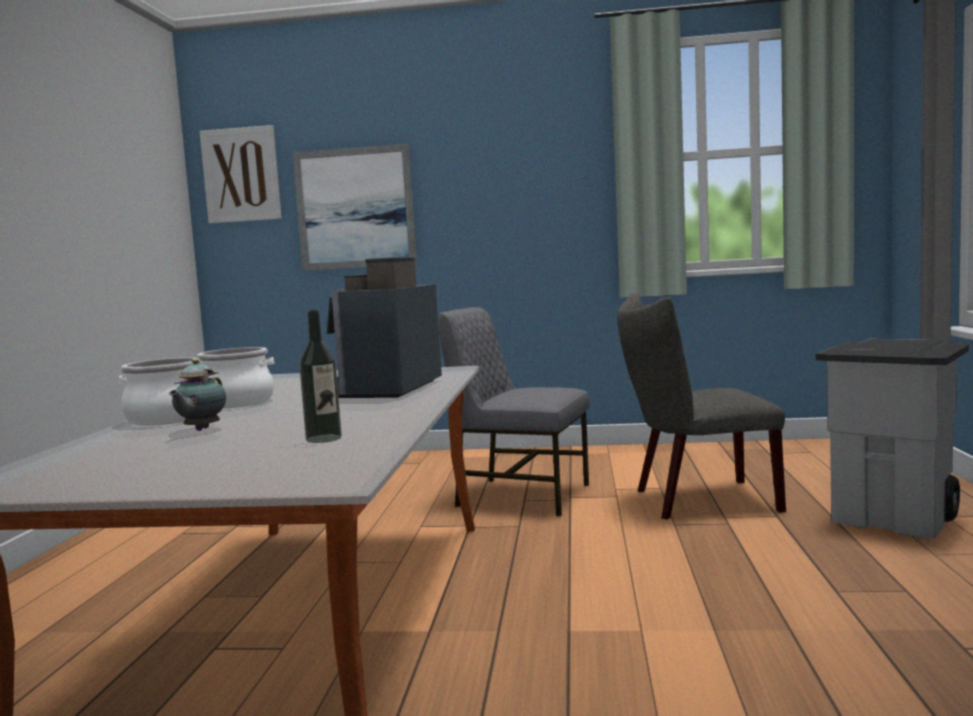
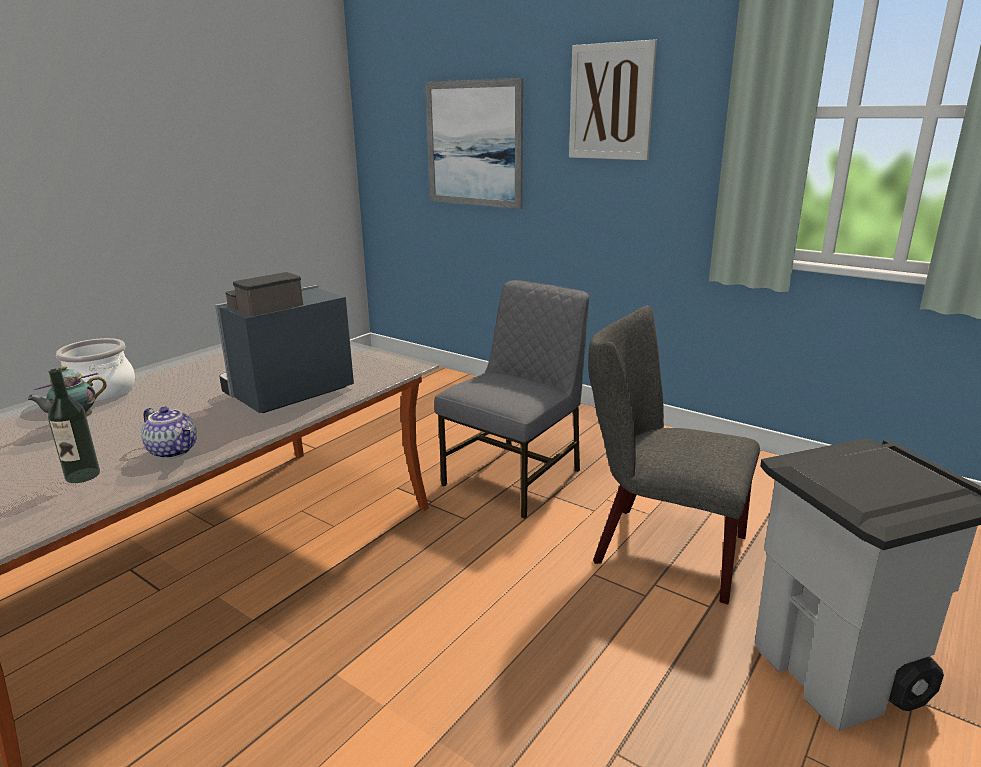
camera: 30 degrees right, 15 degrees up
cooking pot [197,347,274,408] -> none
picture [200,125,282,224] -> picture moved to [569,39,657,160]
grey chair [438,307,589,516] -> grey chair turned 75 degrees clockwise [434,280,589,519]
none -> teapot [141,406,197,459]

